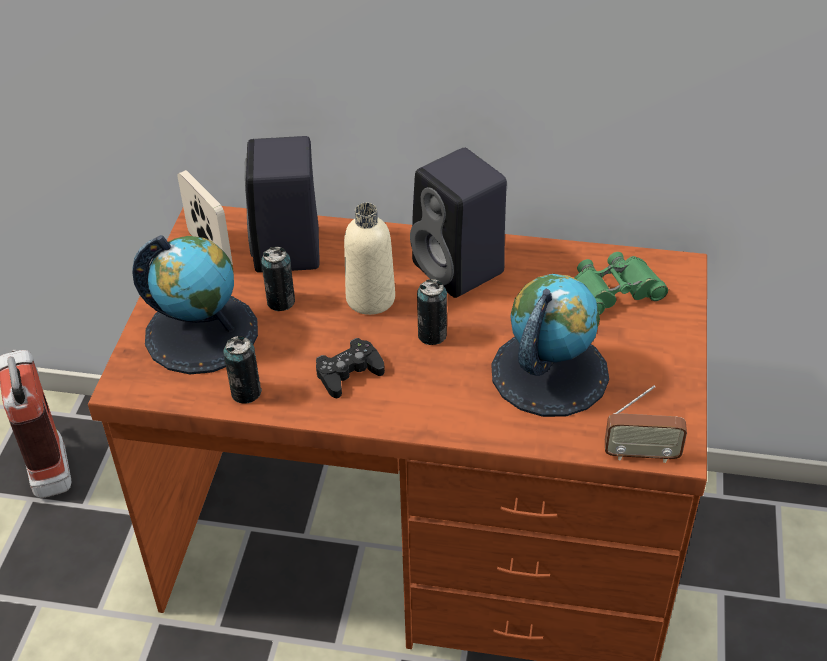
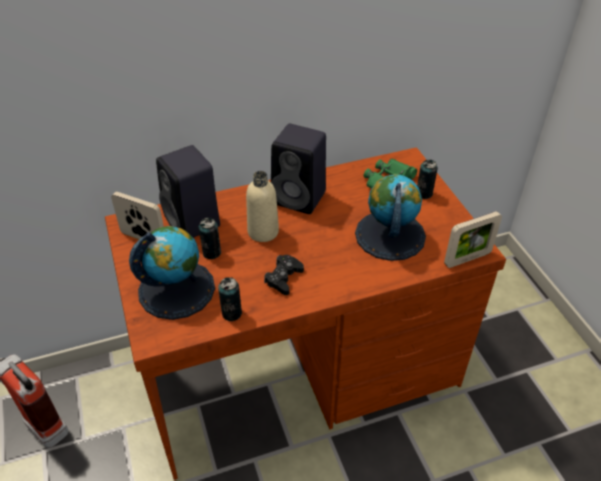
camera: 30 degrees left, 0 degrees up
can [417,279,447,345] -> can moved to [417,160,438,199]
radio [605,385,687,463] -> picture frame [444,211,502,268]

